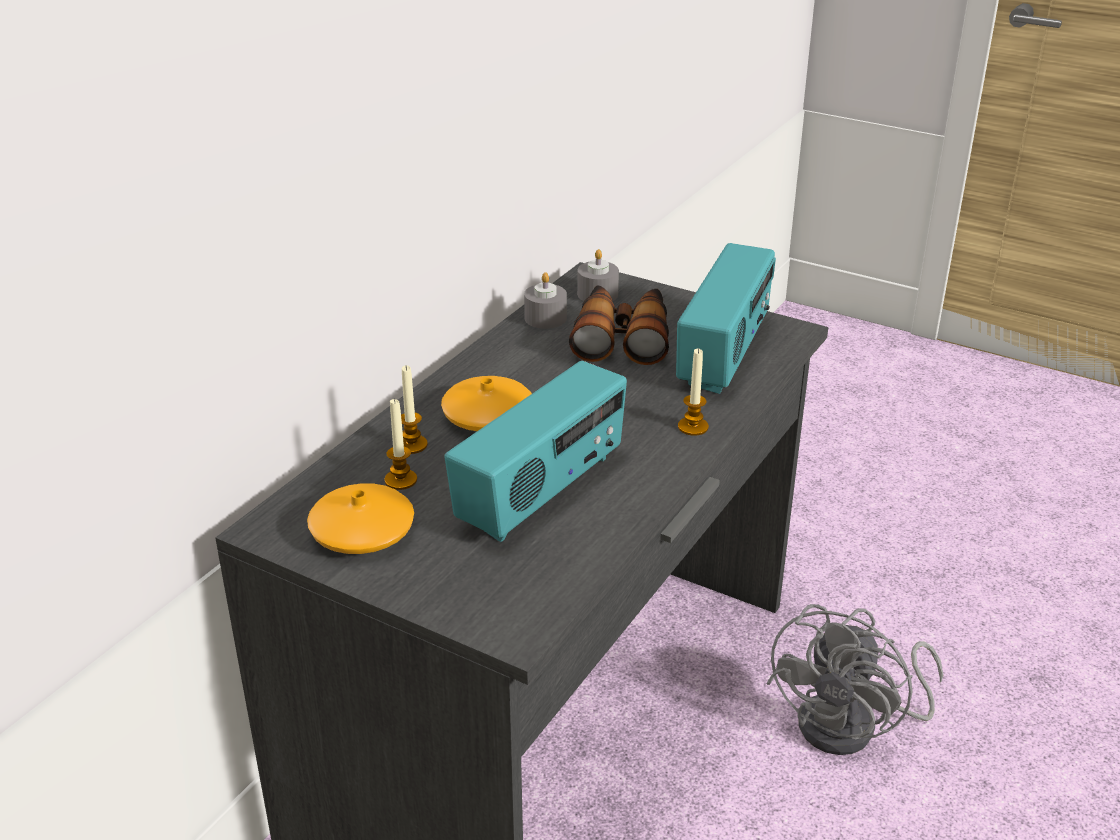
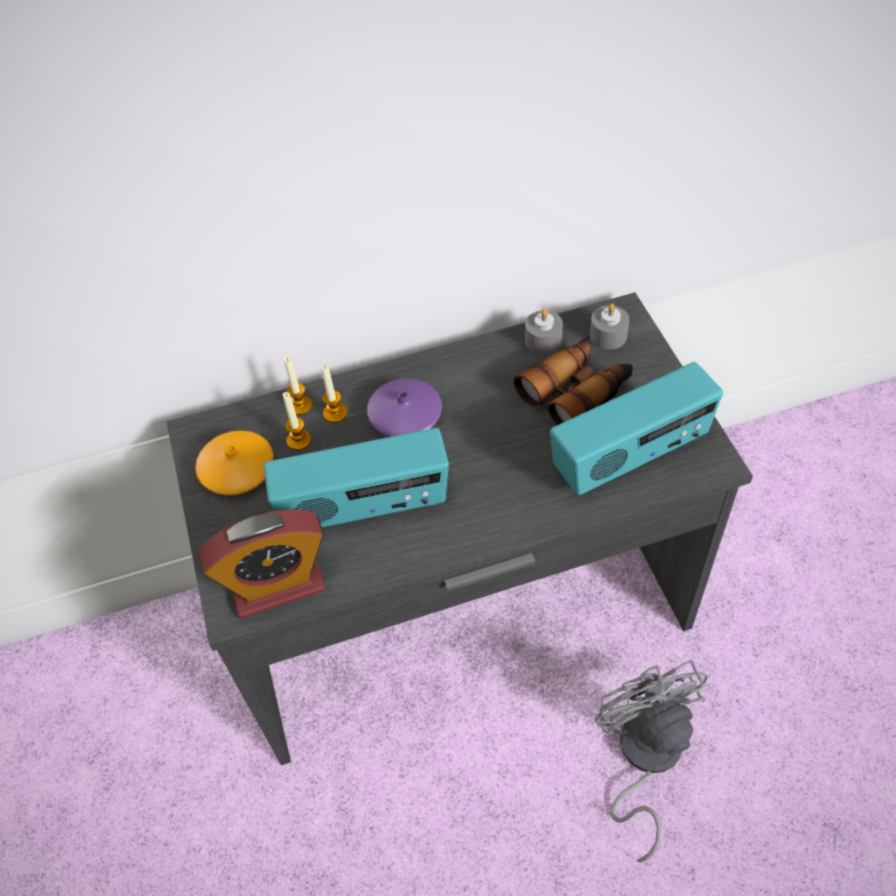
camera: 45 degrees right, 20 degrees up
orange vase [441,376,532,431] -> purple vase [367,378,442,437]
candle [678,348,709,436] -> candle moved to [284,357,312,415]
grey fan [766,604,943,755] -> grey fan turned 90 degrees clockwise [595,660,708,862]
none -> alarm clock [198,509,326,619]

